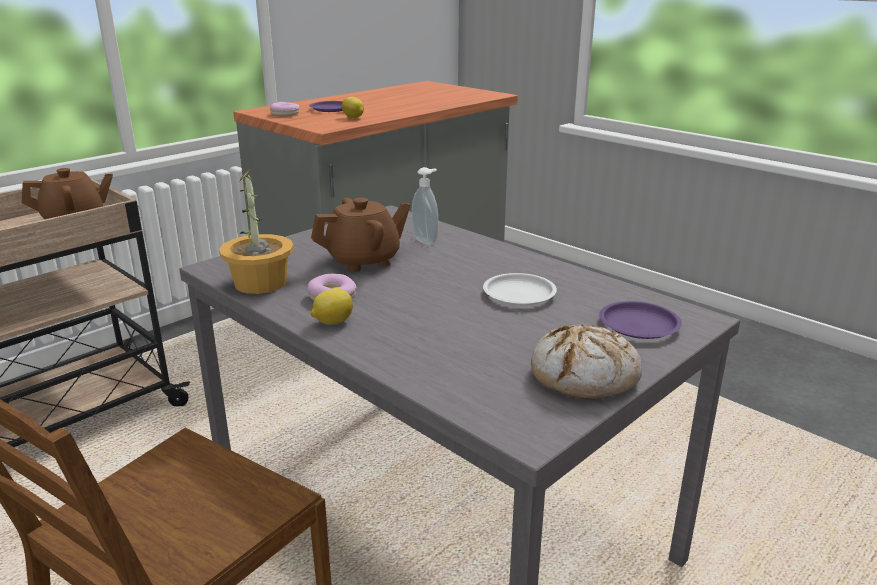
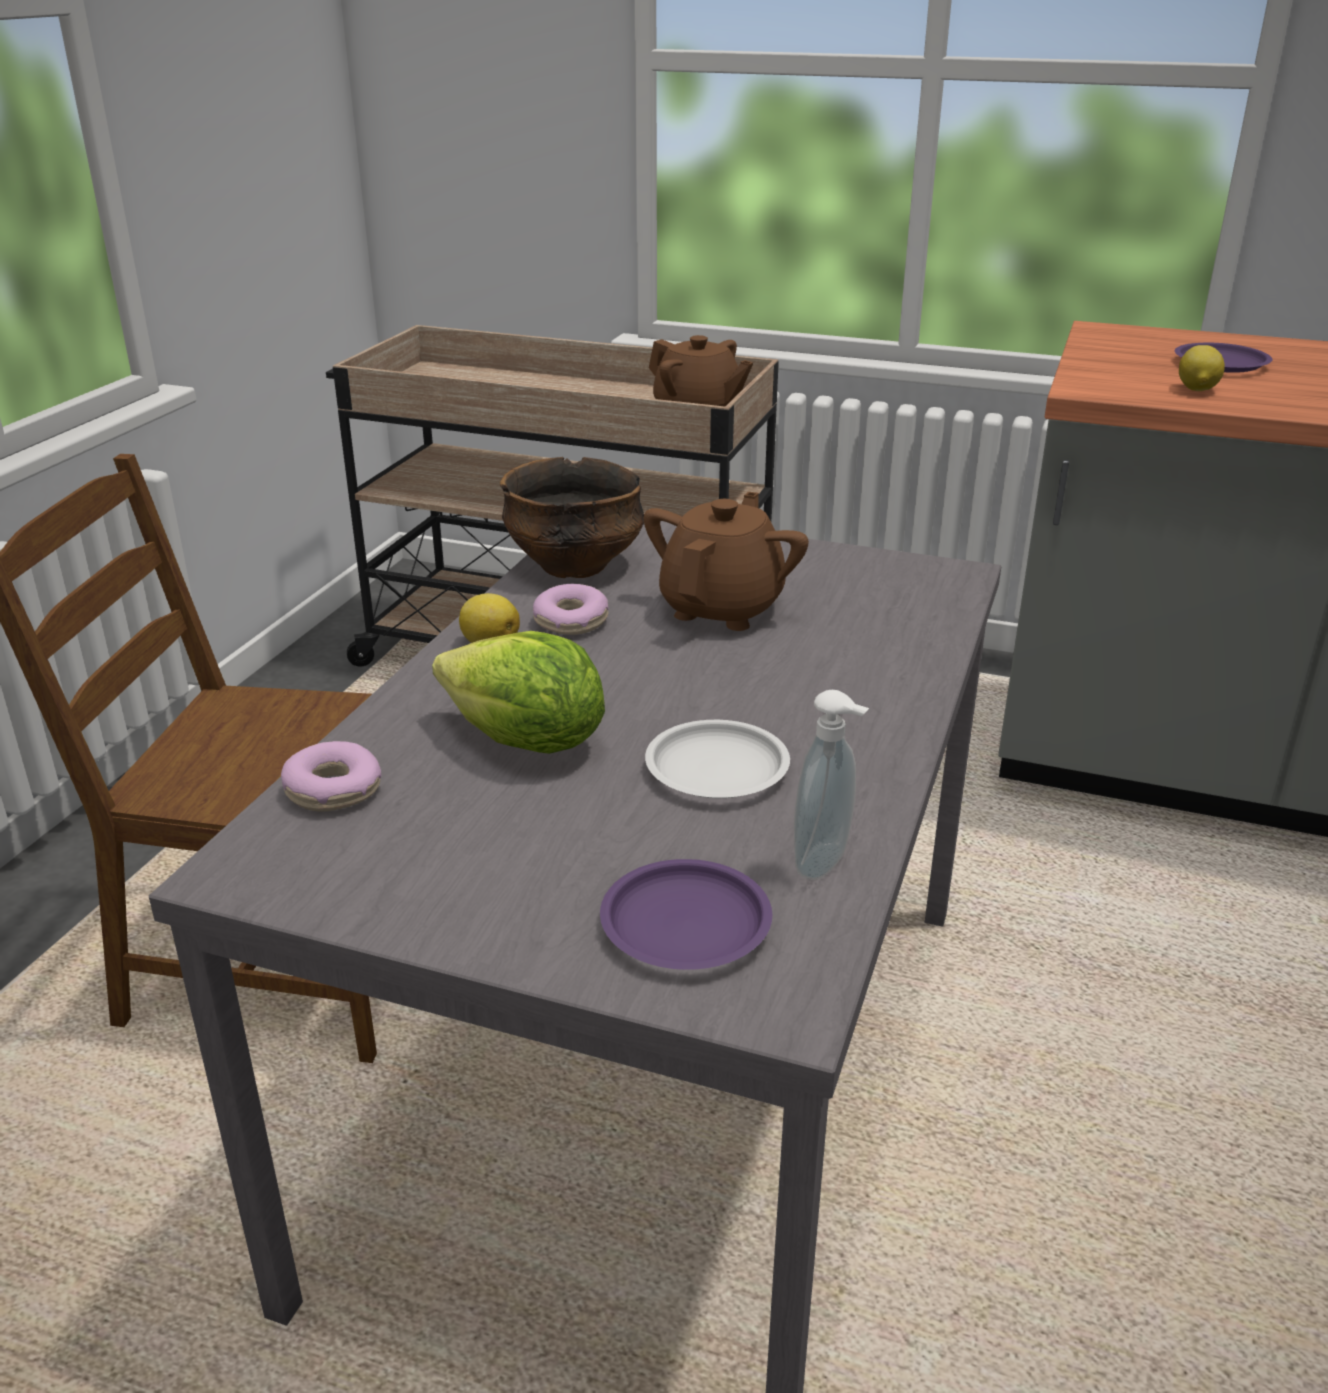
camera: 65 degrees right, 5 degrees up
potted plant [219,168,294,294] -> bowl [500,457,644,578]
donut [270,102,300,117] -> donut moved to [281,741,381,812]
brown teapot [311,198,410,272] -> brown teapot turned 105 degrees counterclockwise [643,492,809,631]
soap dispenser [412,167,439,245] -> soap dispenser moved to [794,690,869,880]
bread [531,325,642,399] -> none
none -> lettuce [432,631,605,754]

